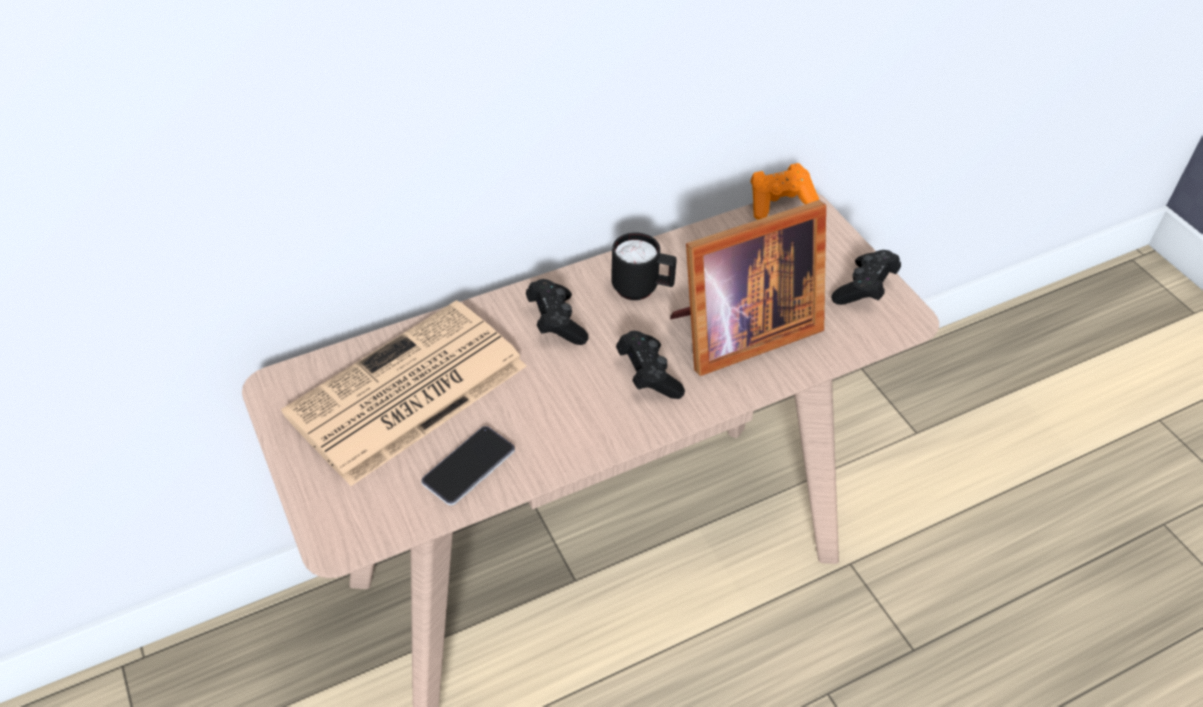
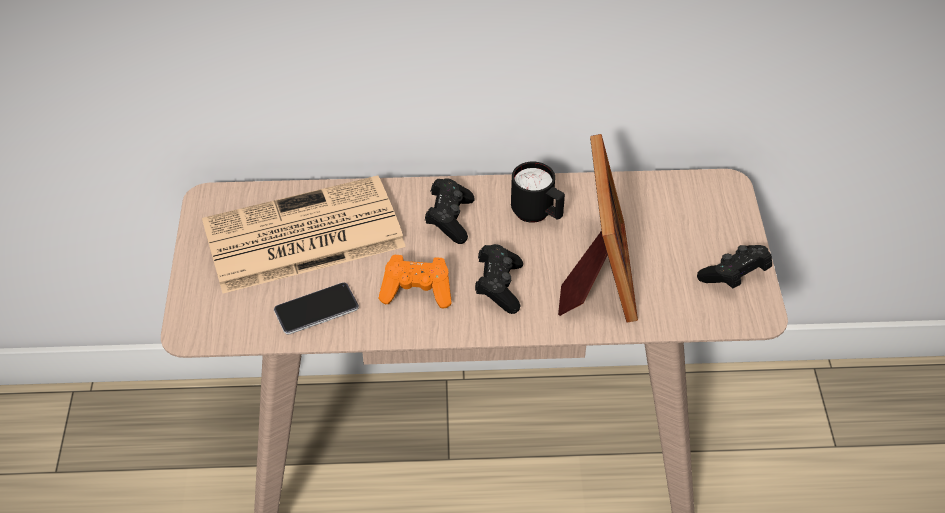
camera: 25 degrees right, 0 degrees up
picture frame [670,200,826,376] -> picture frame turned 90 degrees counterclockwise [558,134,638,323]
orange game controller [750,163,819,220] -> orange game controller moved to [379,255,452,308]

